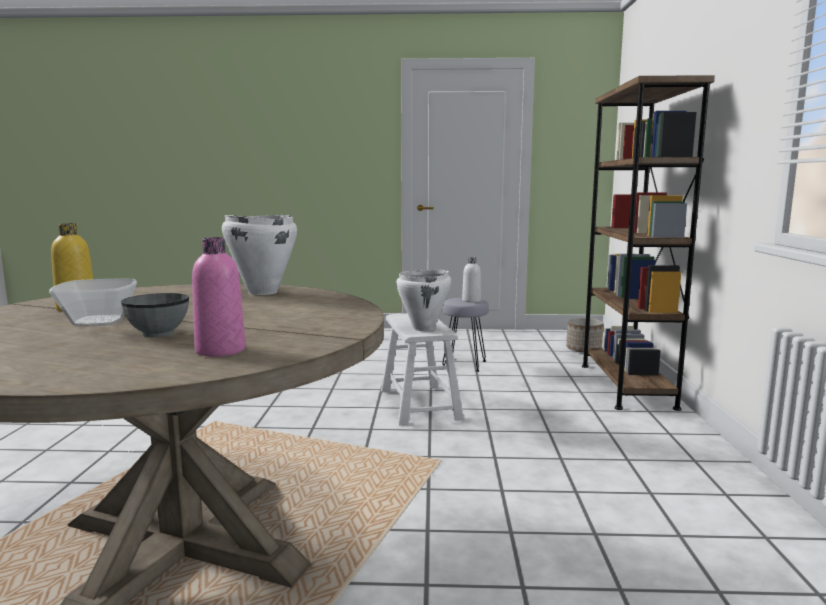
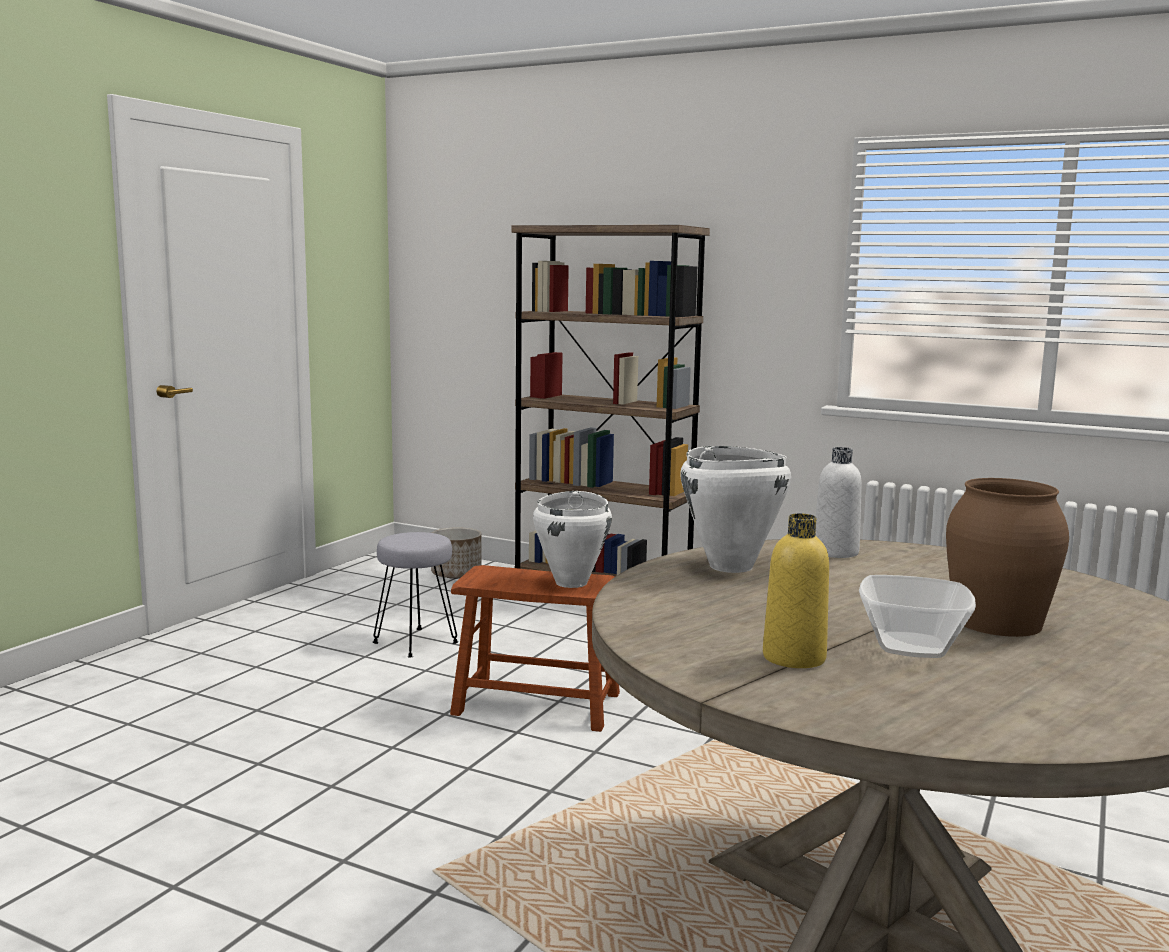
camera: 65 degrees left, 0 degrees up
grey bowl [121,293,189,337] -> brown vase [946,478,1069,637]
pink bottle [192,237,246,357] -> none
white stool [381,313,464,425] -> brown stool [450,565,620,732]
white bottle [462,257,481,303] -> white bottle moved to [815,447,862,558]

